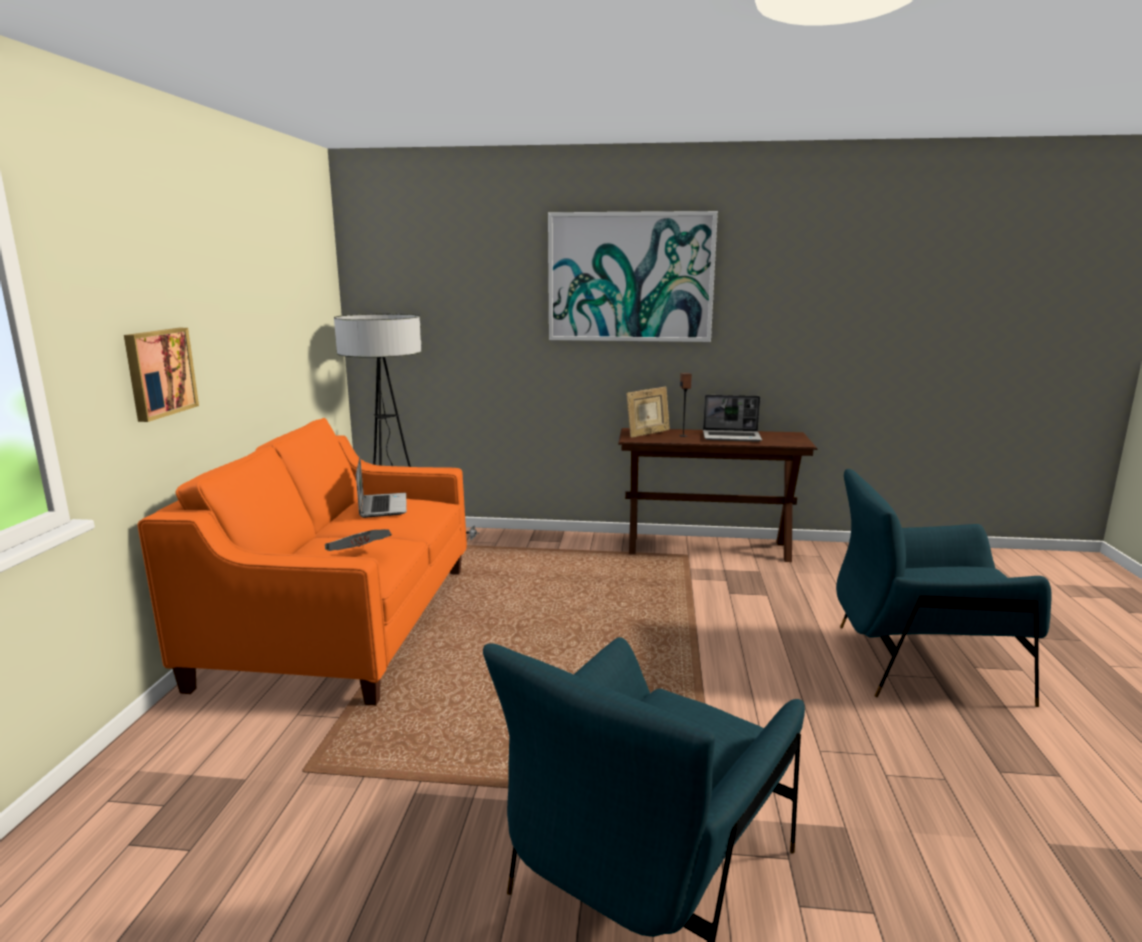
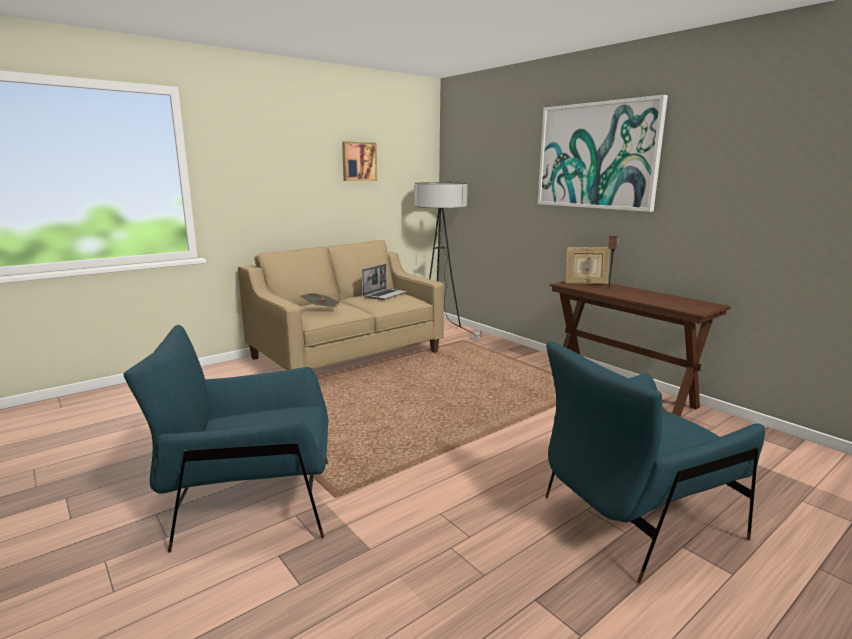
camera: 45 degrees right, 0 degrees up
picture [124,328,199,422] -> picture moved to [342,141,377,181]
orange sofa [138,418,467,705] -> beige sofa [238,240,444,370]
laptop [703,395,762,442] -> none
blue armchair [836,469,1052,707] -> blue armchair turned 75 degrees counterclockwise [545,341,765,584]

